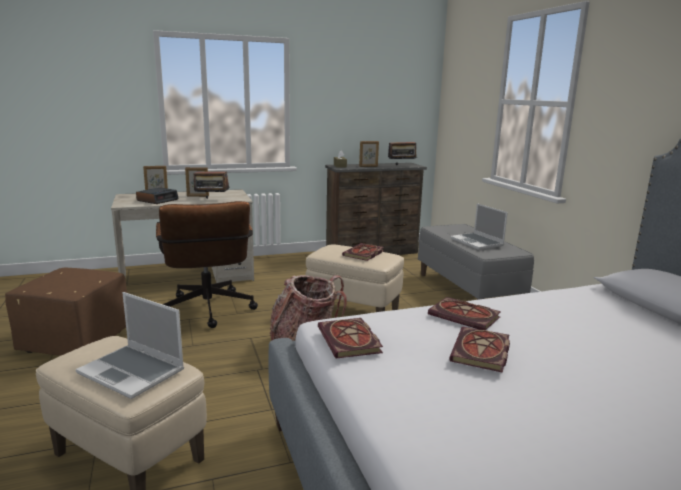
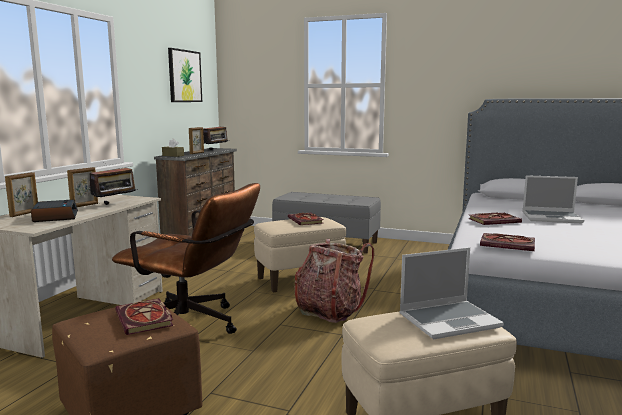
camera: 50 degrees left, 5 degrees down
book [449,327,510,373] -> book moved to [115,298,174,335]
laptop [450,203,508,250] -> laptop moved to [522,175,584,223]
none -> picture [168,48,202,102]

